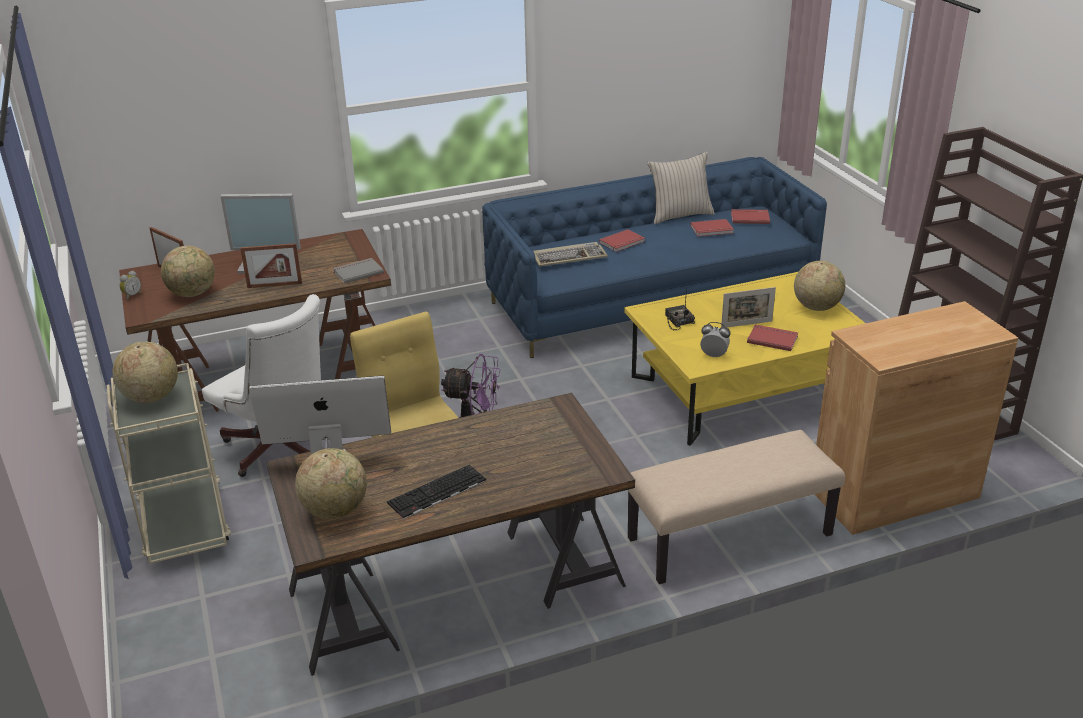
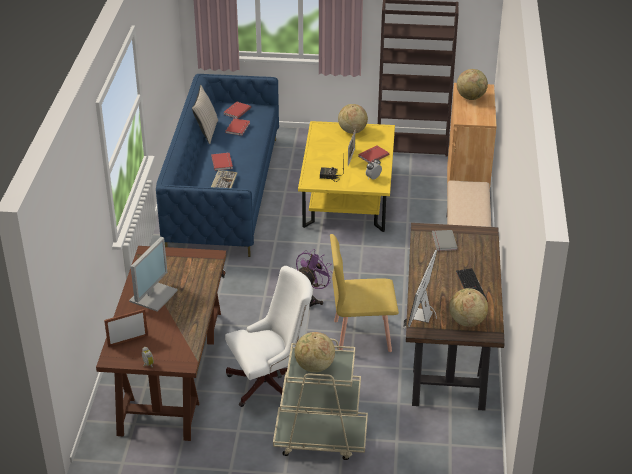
camera: 65 degrees left, 5 degrees up
globe [161,246,215,297] -> globe moved to [457,69,488,100]
picture frame [240,243,302,288] -> none
grey book [333,258,384,284] -> grey book moved to [432,230,458,251]

